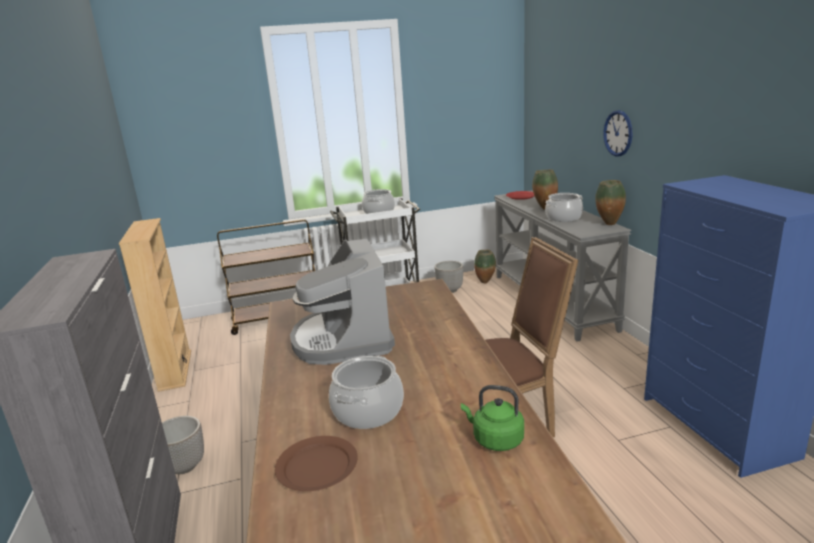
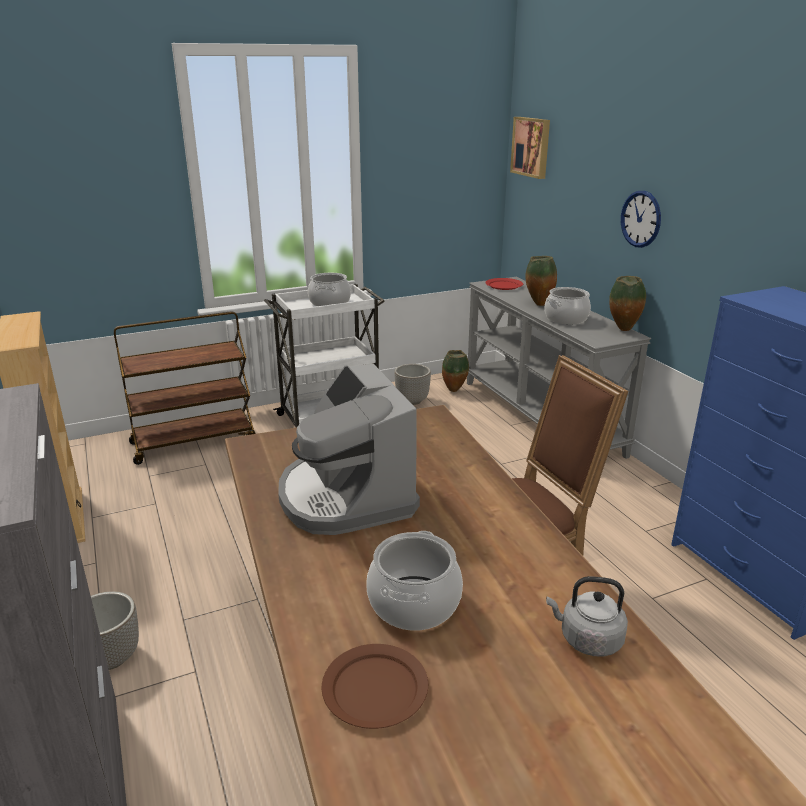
camera: 10 degrees left, 5 degrees up
green kettle [461,385,524,451] -> grey kettle [546,576,628,657]
none -> picture [510,117,550,179]

